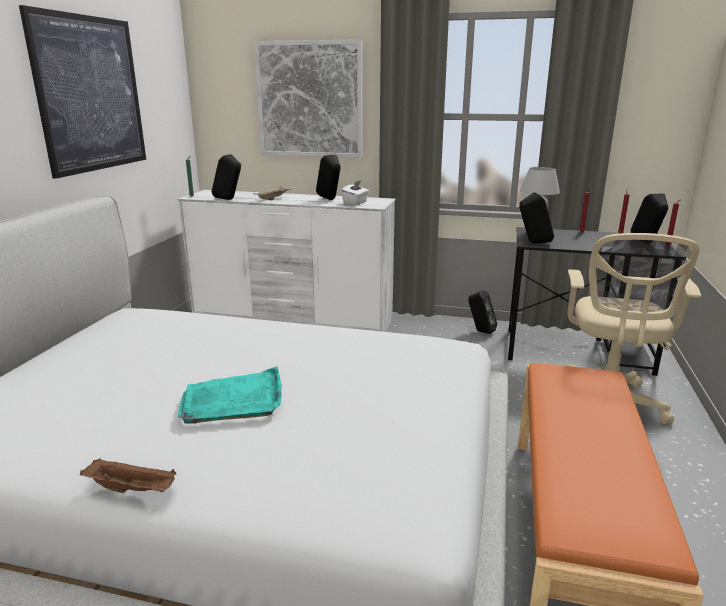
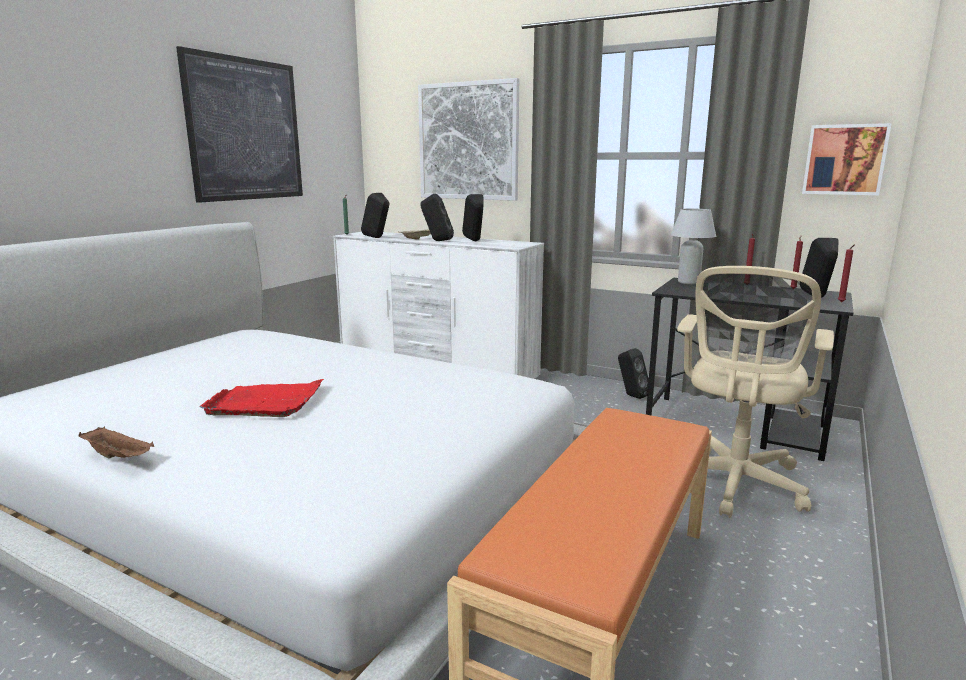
camera: 15 degrees right, 5 degrees down
turquoise tray [178,366,282,424] -> red tray [200,379,324,417]
white tissue box [341,180,369,206] -> none
black speaker [519,192,554,243] -> black speaker moved to [420,194,454,241]
none -> picture [802,123,892,195]

